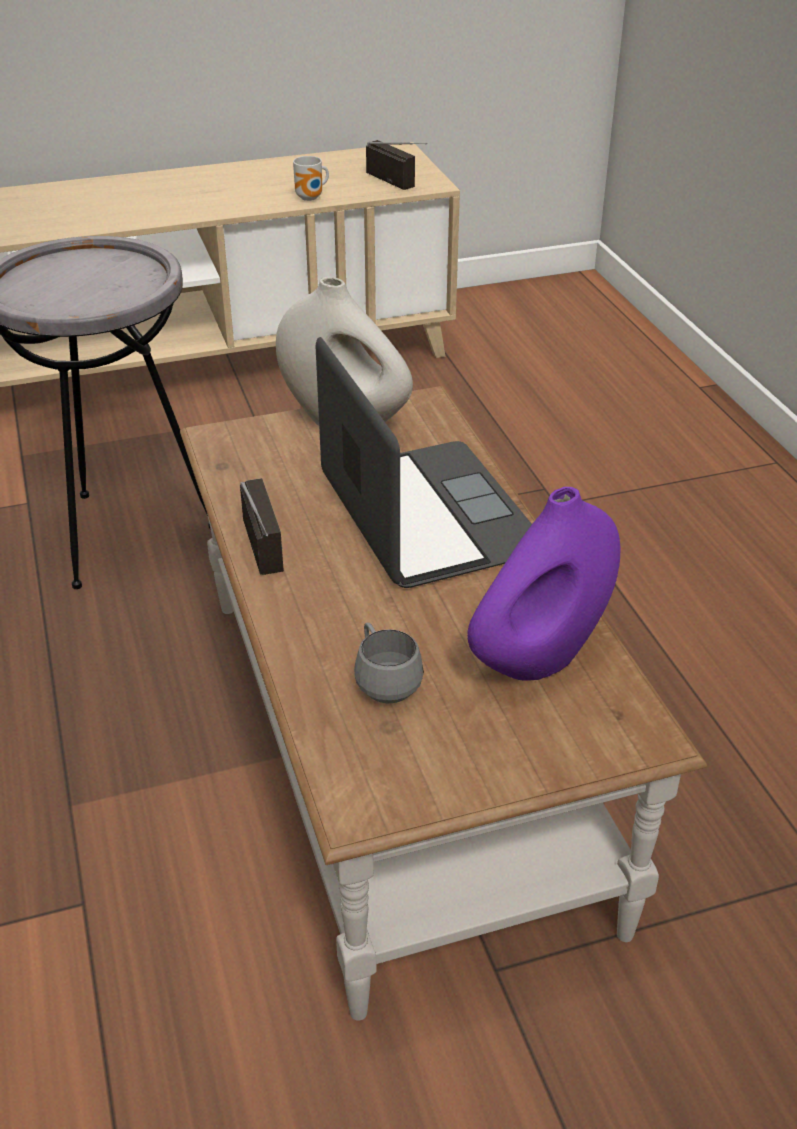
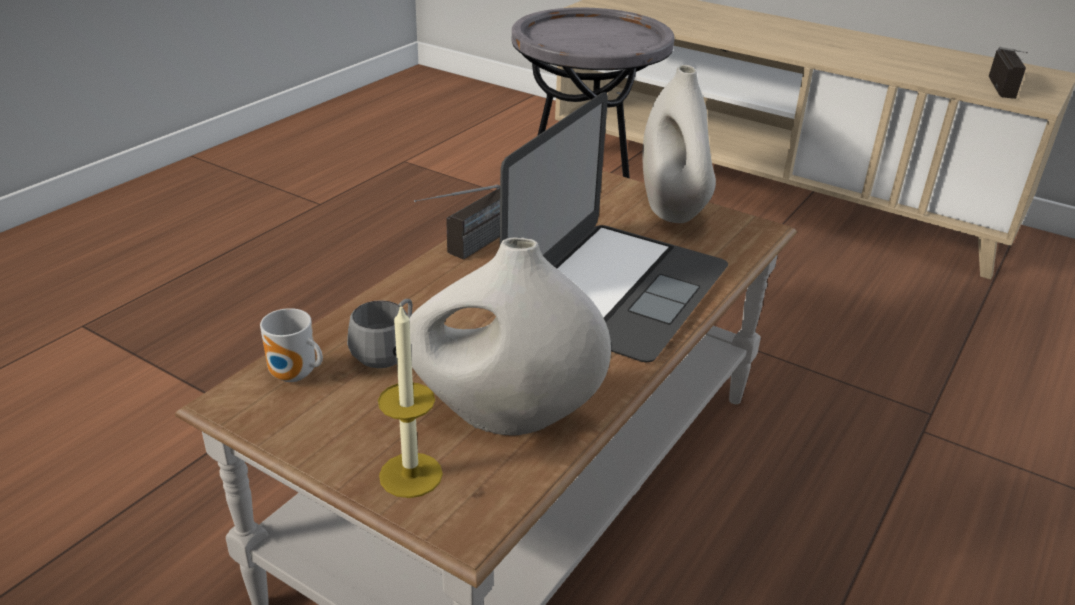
camera: 50 degrees right, 5 degrees down
mug [293,156,329,201] -> mug moved to [260,308,323,382]
purple vase [467,487,620,681] -> white vase [409,237,611,436]
none -> candle [378,304,443,498]

